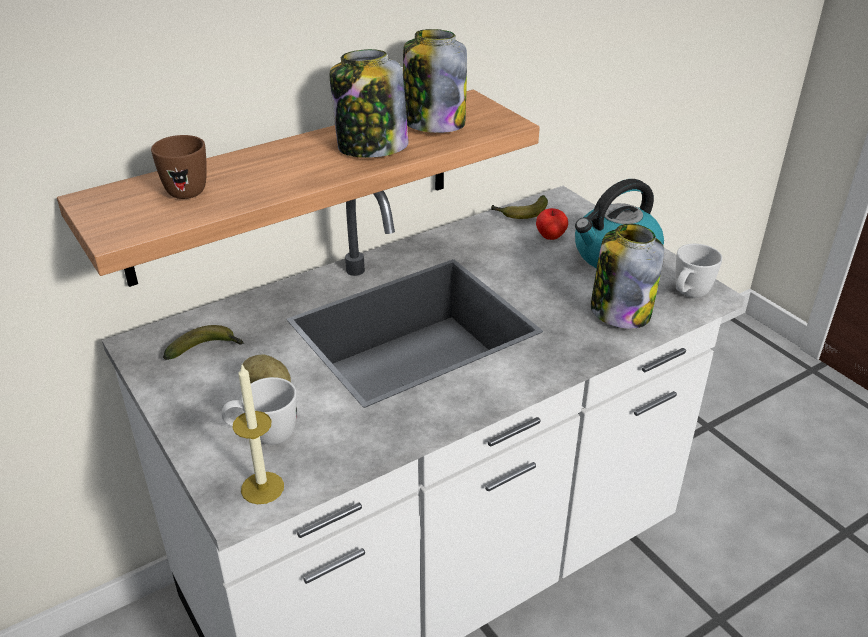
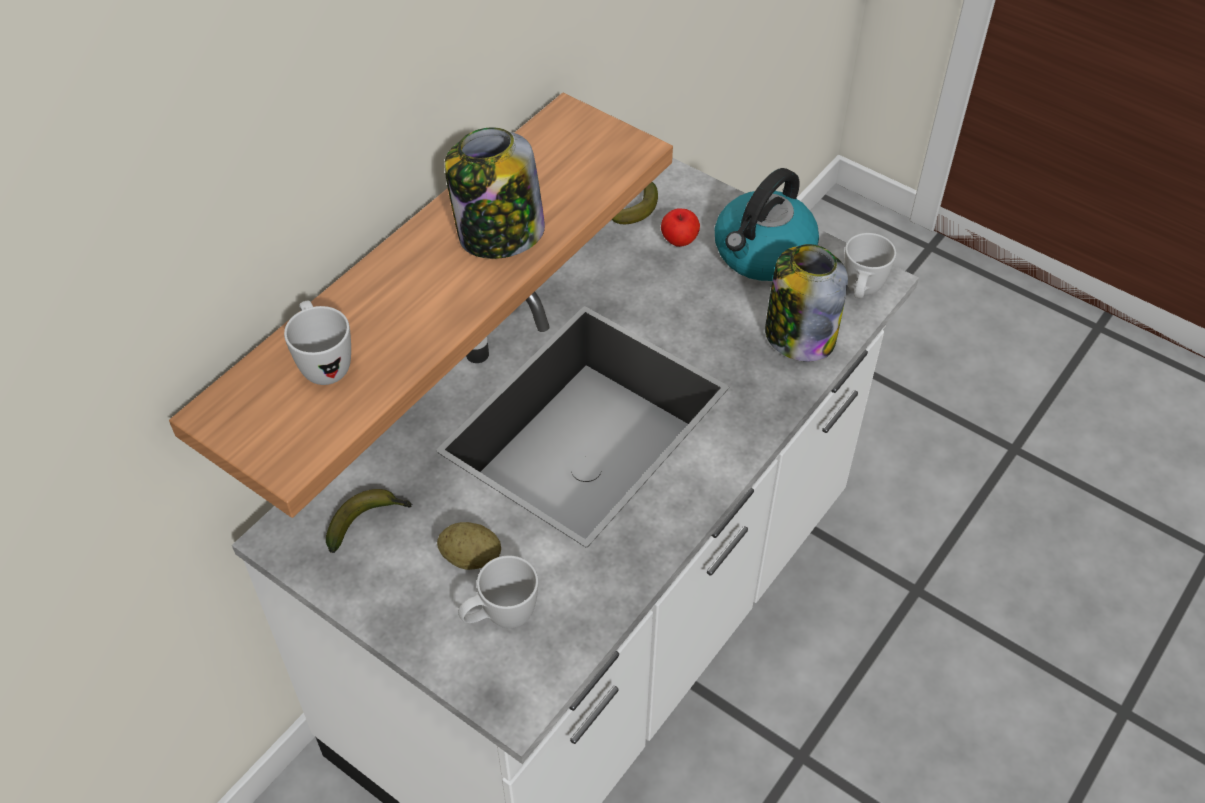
camera: 20 degrees left, 15 degrees up
brown mug [151,135,207,199] -> white mug [284,301,351,385]
candle [232,365,284,504] -> none
jar [403,29,467,133] -> none

